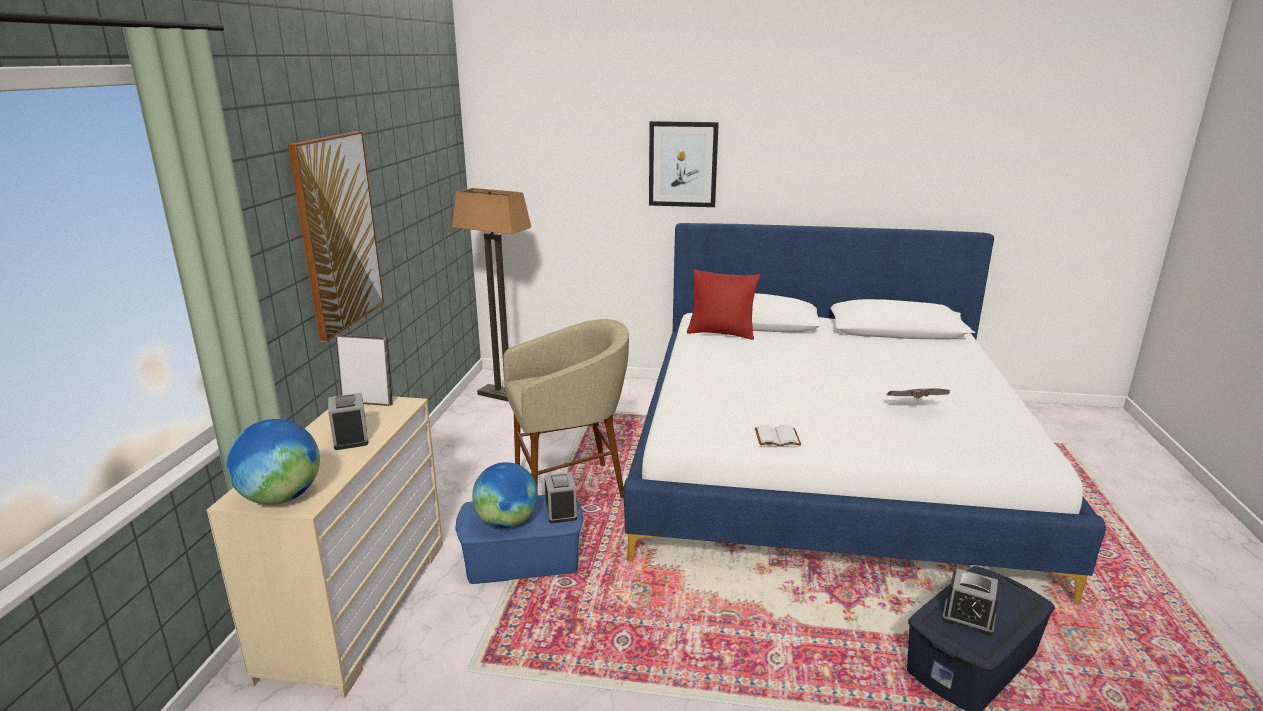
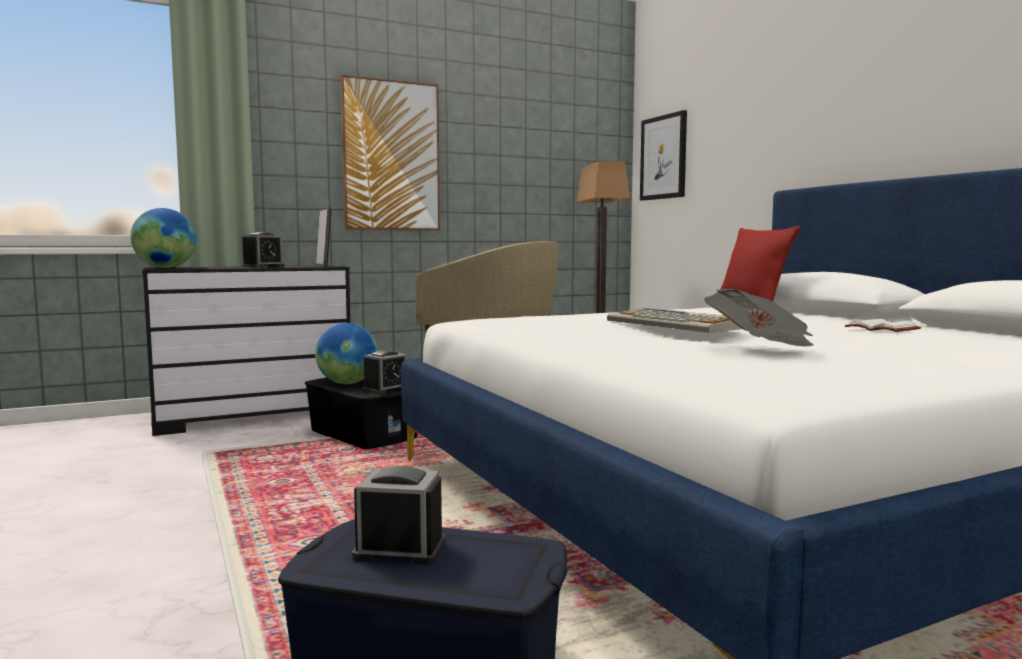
camera: 55 degrees right, 15 degrees down
beige dresser [207,396,443,699] -> black dresser [142,265,351,436]
blue storage box [455,495,583,584] -> black storage box [305,377,417,449]
picture [649,121,719,207] -> picture moved to [640,110,687,201]
white book [755,425,801,447] -> white book moved to [845,319,921,332]
alarm clock [942,569,1000,636] -> alarm clock turned 105 degrees clockwise [352,466,446,565]
none -> keyboard [607,308,741,333]

